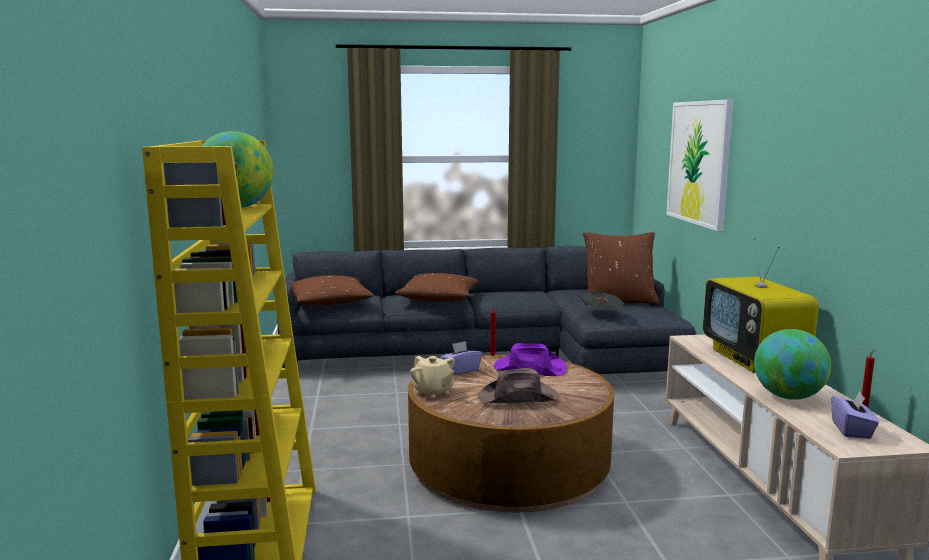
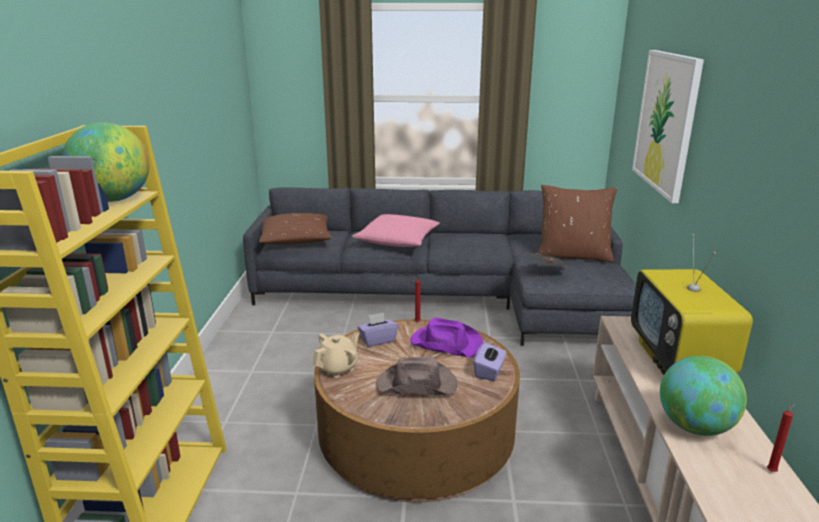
camera: 10 degrees right, 10 degrees up
brown pillow [395,273,479,302] -> pink pillow [352,214,440,247]
beige teapot [410,356,455,398] -> beige teapot turned 105 degrees counterclockwise [312,332,359,378]
purple tissue box [831,391,879,439] -> purple tissue box moved to [474,343,506,381]

